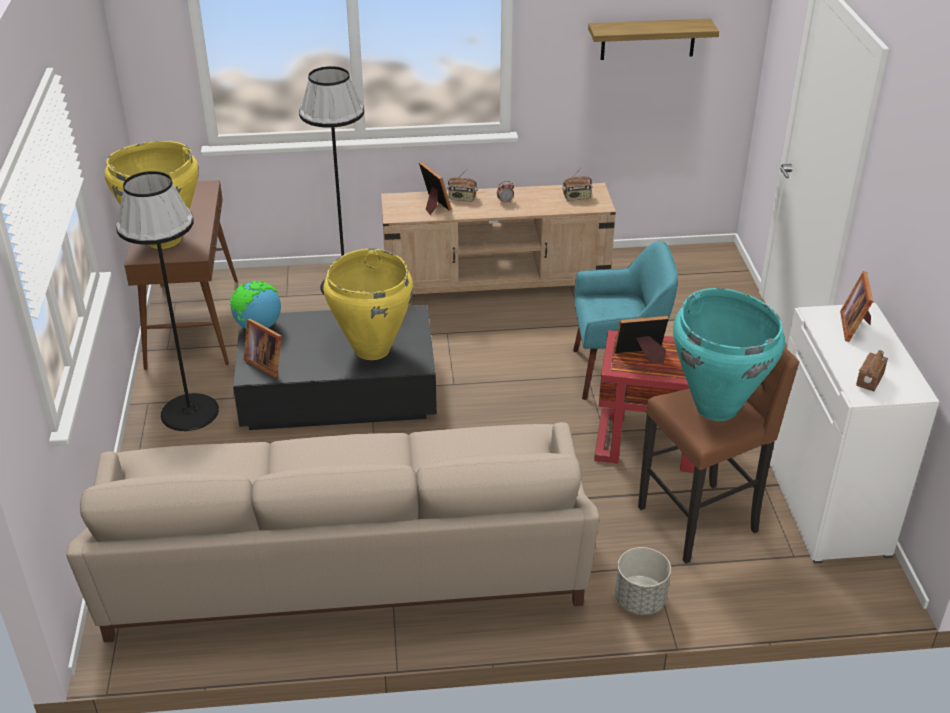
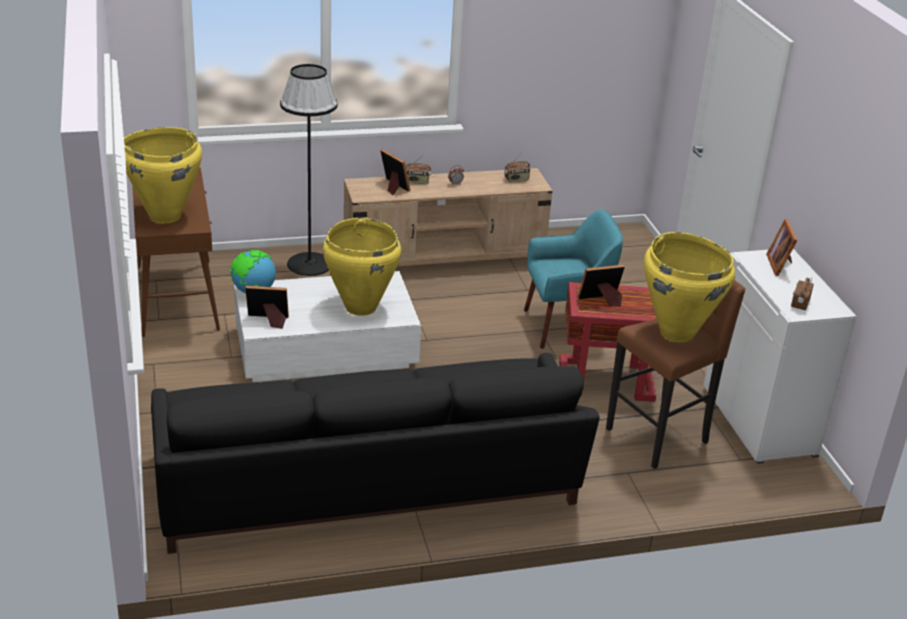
camera: 10 degrees left, 5 degrees down
beige sofa [66,422,600,642] -> black sofa [151,353,600,554]
black floor lamp [116,171,219,431] -> none
black coffee table [233,305,437,430] -> white coffee table [234,271,421,382]
picture frame [244,319,282,378] -> picture frame turned 150 degrees clockwise [245,286,289,329]
shelf [588,19,719,60] -> none
grey planter [615,547,671,615] -> none
turquoise vase [673,288,785,421] -> yellow vase [644,232,735,342]

